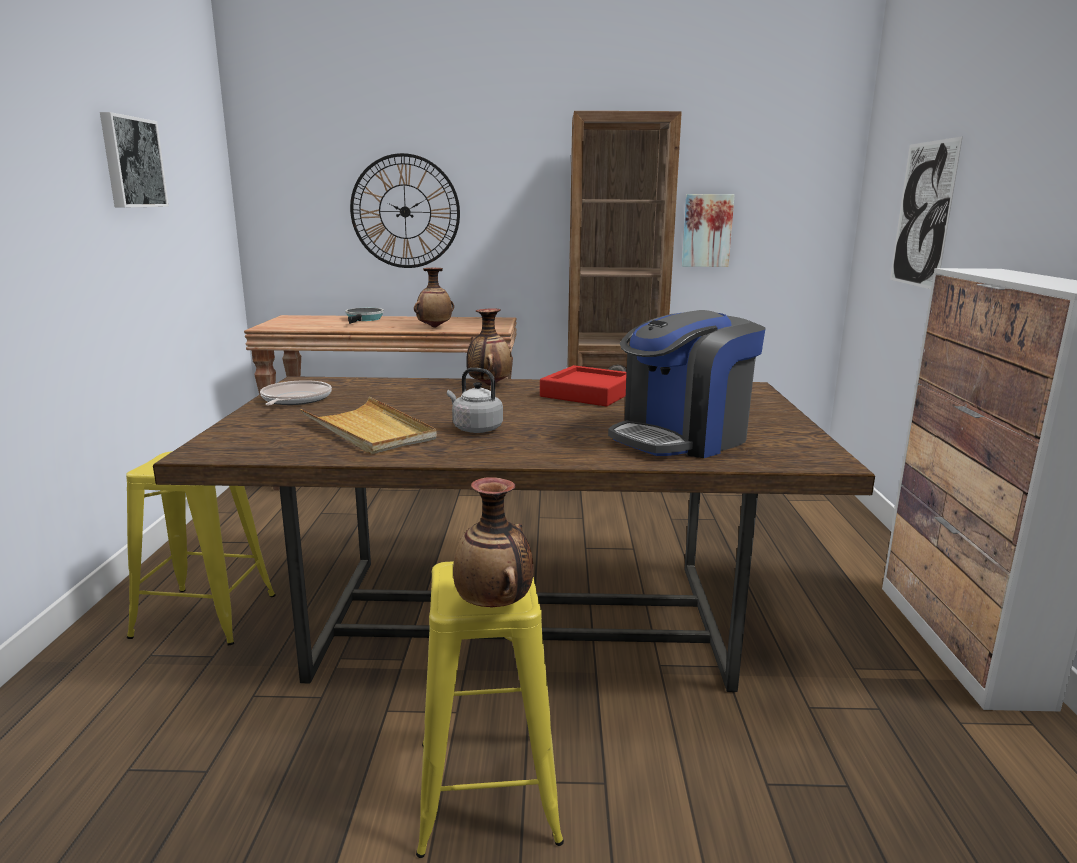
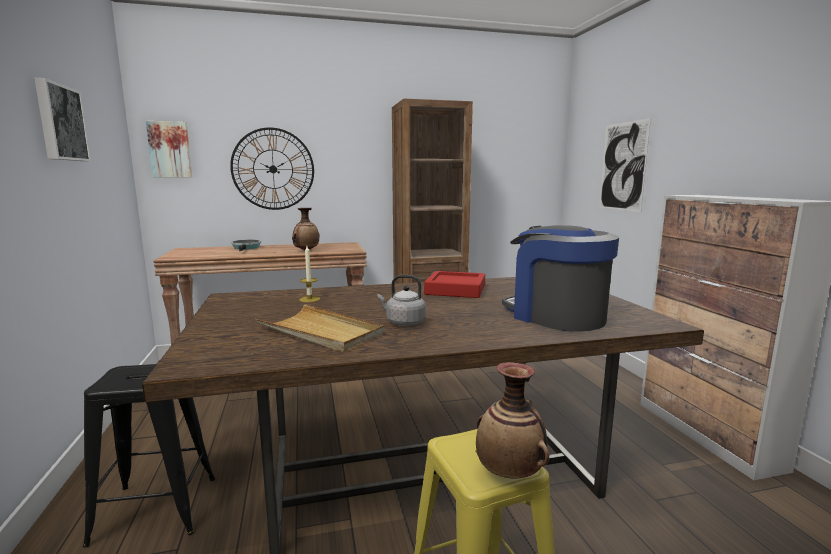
camera: 15 degrees left, 5 degrees down
yellow stool [126,451,276,645] -> black stool [83,364,215,548]
frying pan [260,380,332,405] -> none
vase [466,308,512,386] -> none
coffee machine [608,310,766,458] -> coffee machine turned 105 degrees clockwise [502,225,619,332]
picture [682,194,735,267] -> picture moved to [146,121,192,177]
none -> candle [299,246,320,302]

